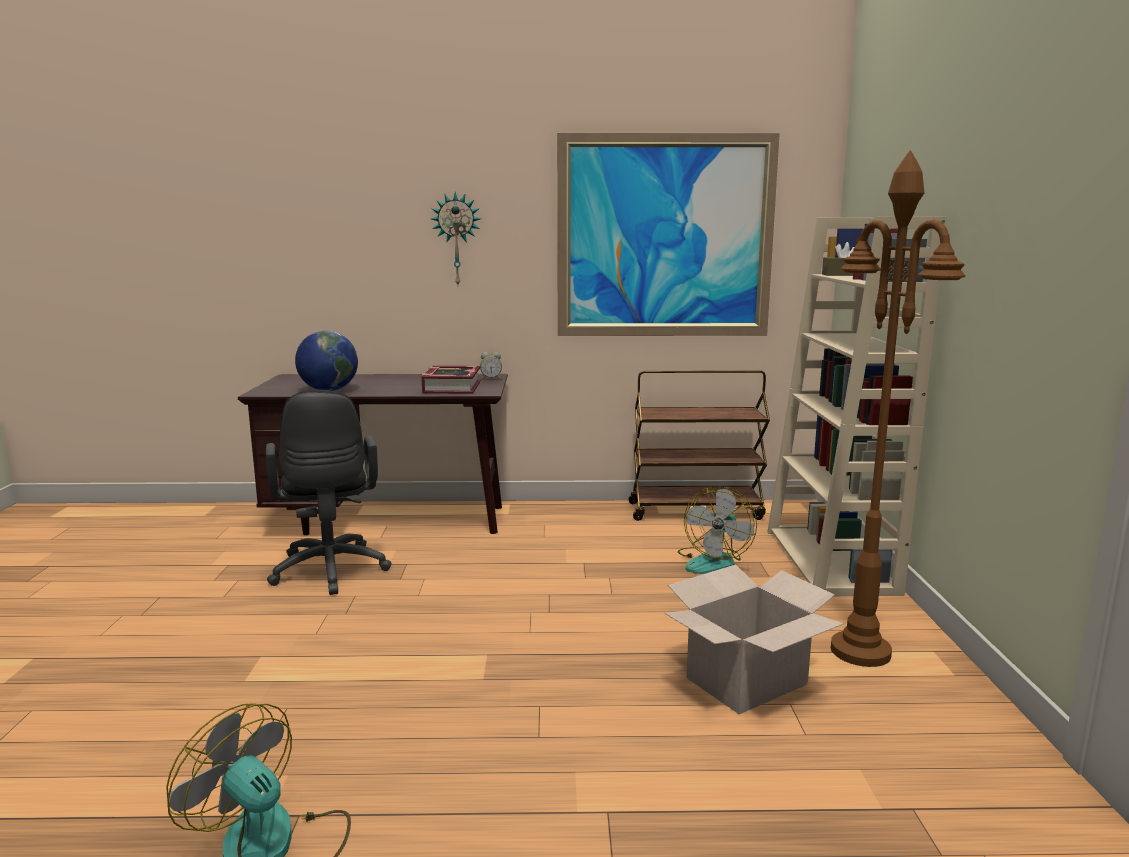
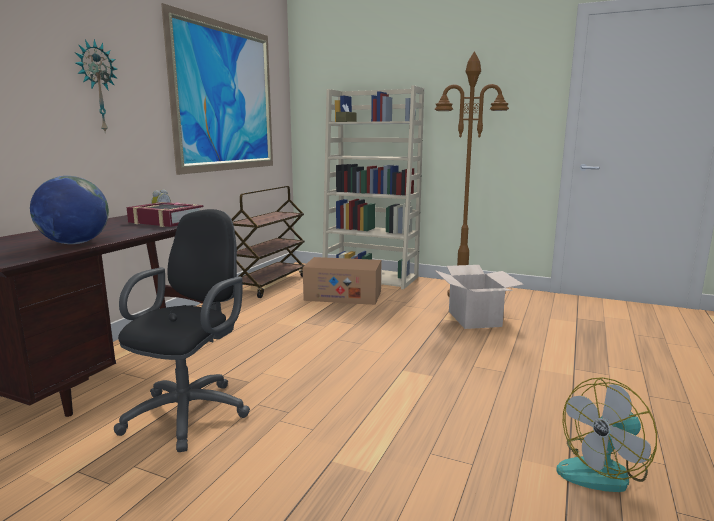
camera: 65 degrees left, 0 degrees up
black office chair [266,390,392,595] -> black office chair turned 75 degrees counterclockwise [114,209,250,452]
fan [678,486,757,574] -> cardboard box [303,257,381,305]

